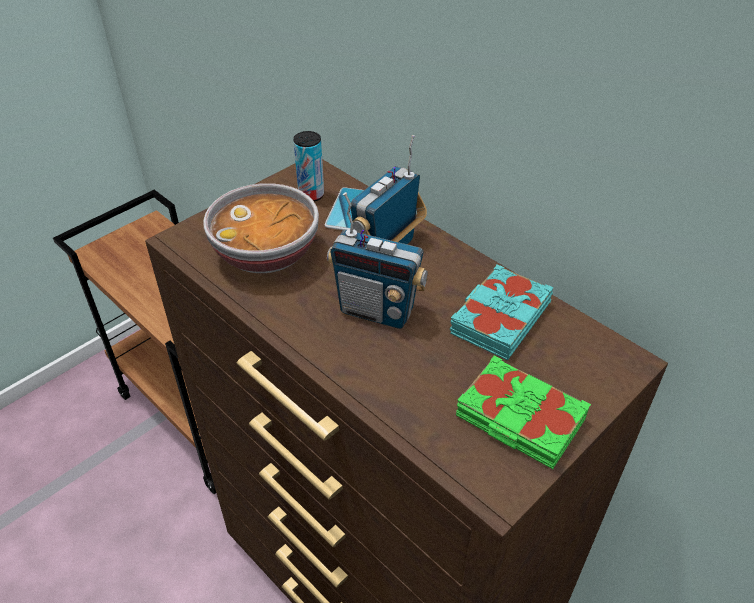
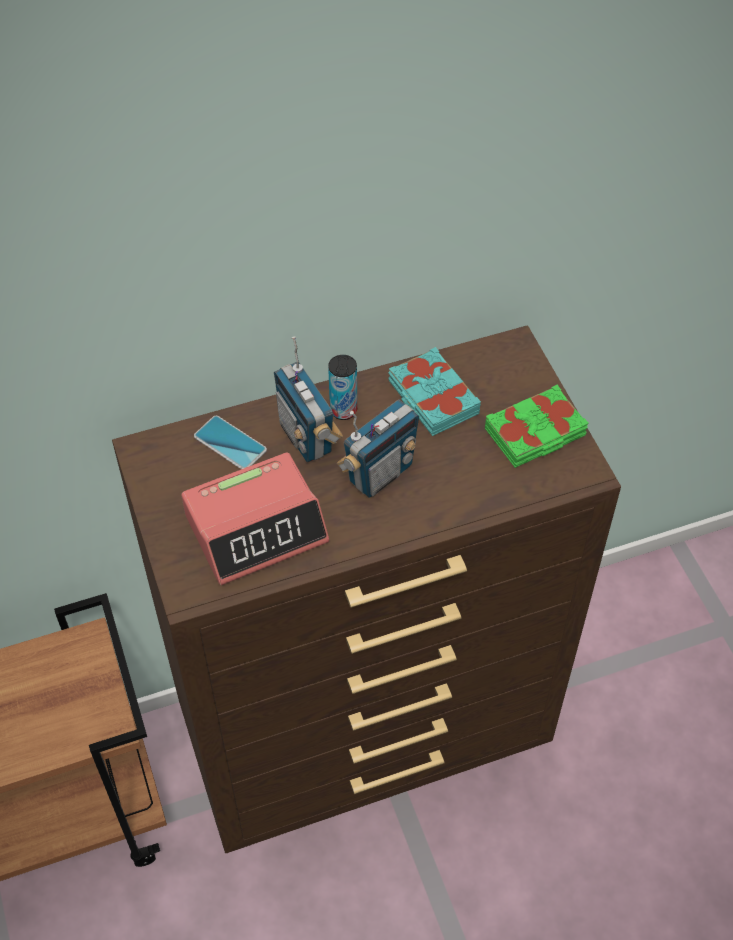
camera: 65 degrees left, 10 degrees up
bowl [203,183,319,273] -> alarm clock [181,453,330,585]
can [293,131,324,202] -> can moved to [328,355,357,420]

